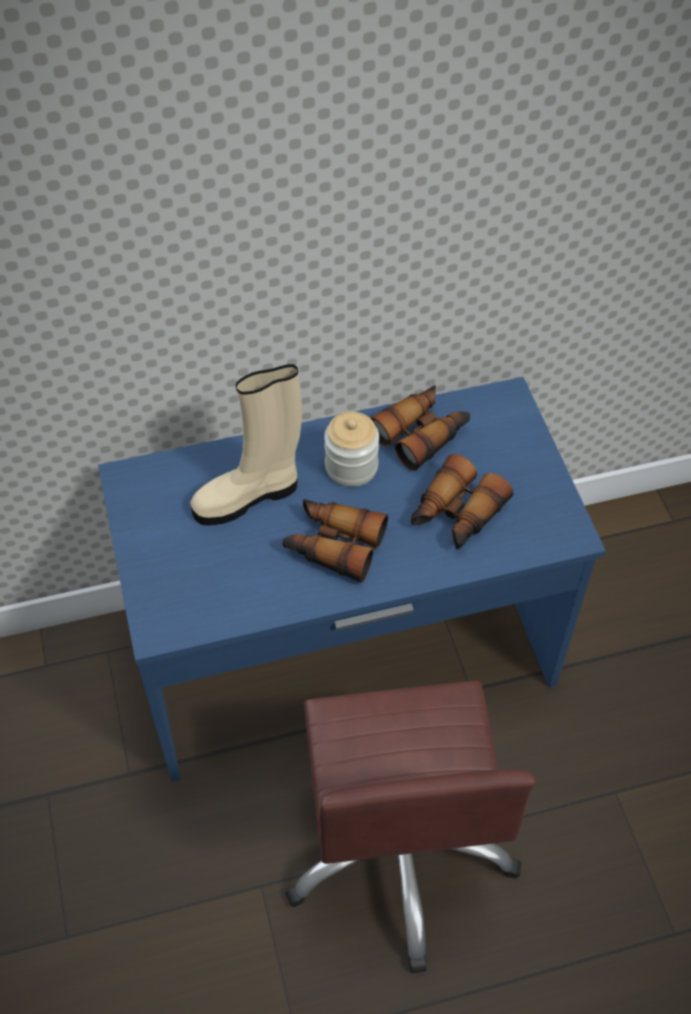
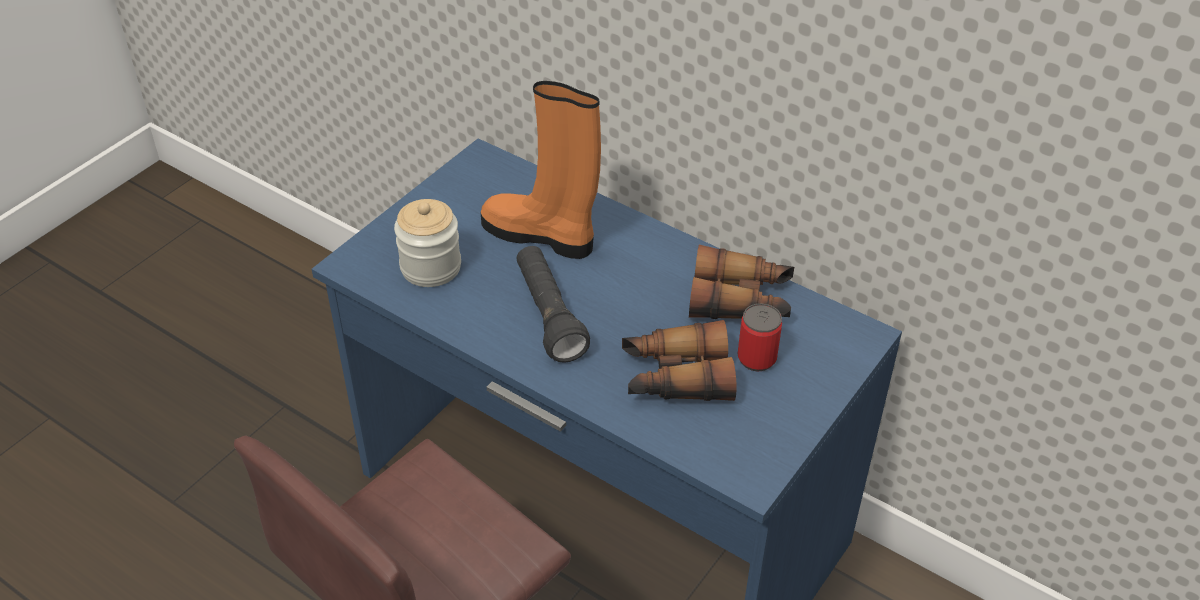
camera: 50 degrees right, 10 degrees down
beige boot [190,364,302,525] -> orange boot [481,81,601,259]
binoculars [283,499,388,583] -> black flashlight [516,246,590,363]
jar [324,412,379,487] -> jar moved to [394,199,461,287]
none -> can [738,304,782,371]

